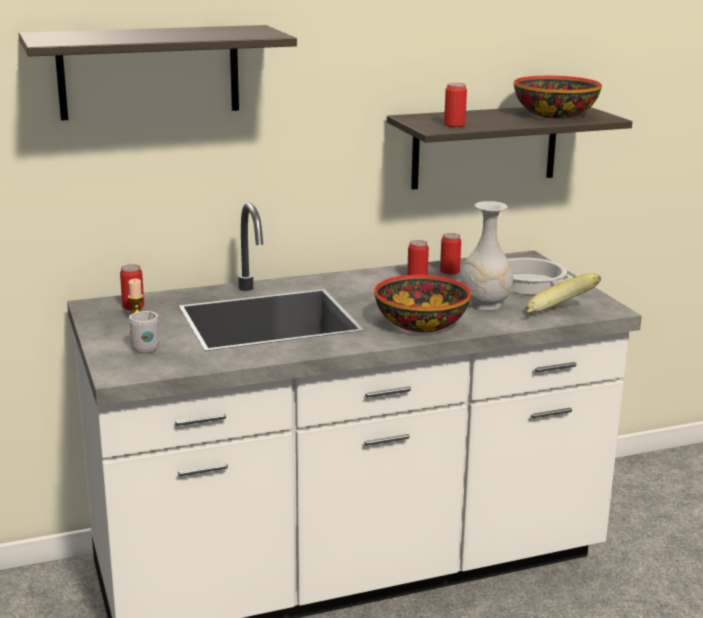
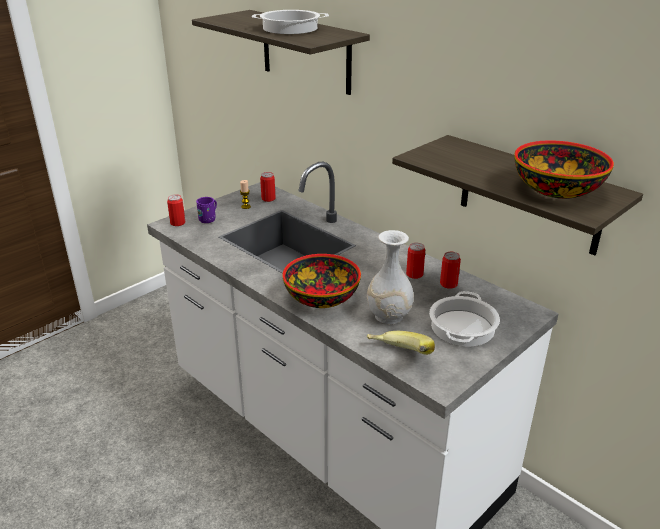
camera: 65 degrees right, 10 degrees up
white mug [129,311,159,353] -> purple mug [196,197,217,223]
can [444,83,467,127] -> can moved to [167,195,185,226]
none -> cooking pot [252,10,329,34]

